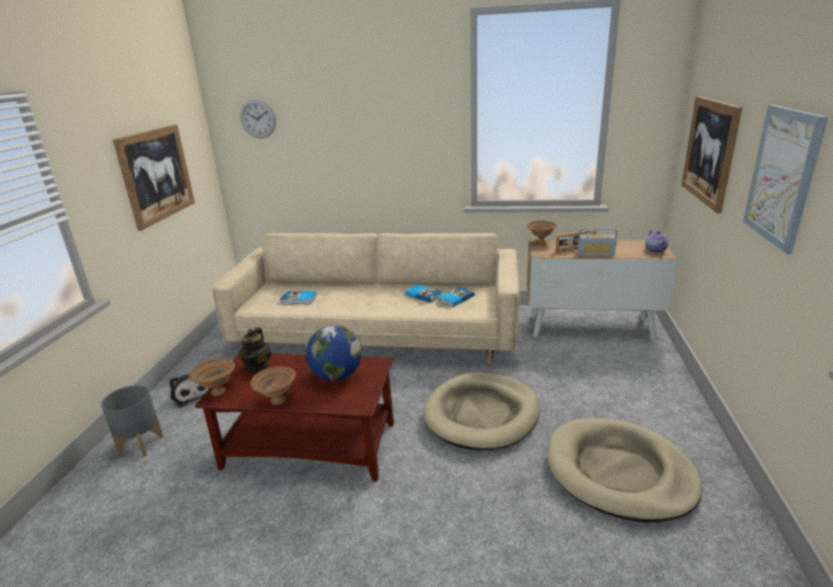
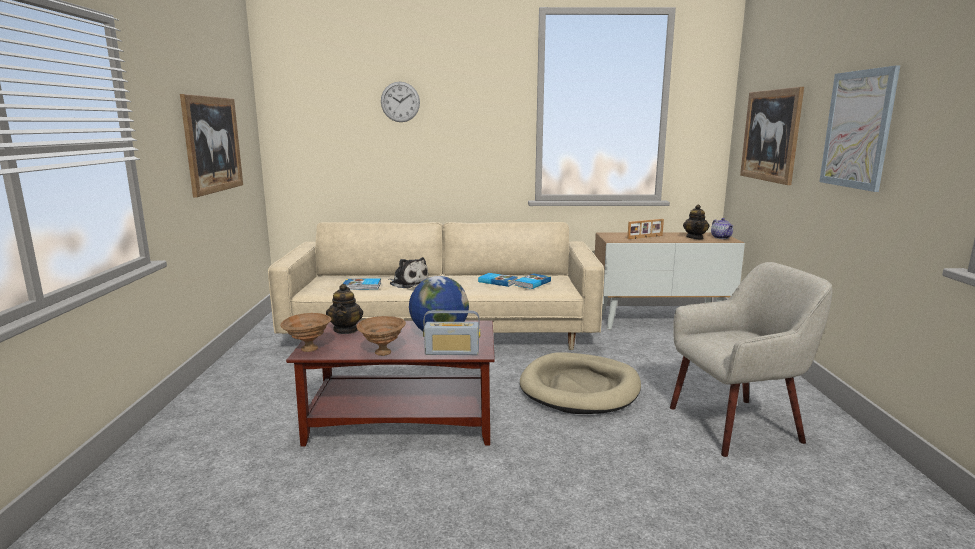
camera: 10 degrees left, 10 degrees down
grey planter [101,385,163,457] -> none
plush toy [170,374,209,408] -> plush toy moved to [388,257,428,288]
wall clock [240,100,276,138] -> wall clock moved to [381,81,420,122]
brown bowl [527,221,557,244] -> none
beige dog bed [547,418,702,522] -> beige armchair [670,262,833,457]
radio [578,227,617,257] -> radio moved to [423,310,480,355]
none -> teapot [683,205,710,239]

